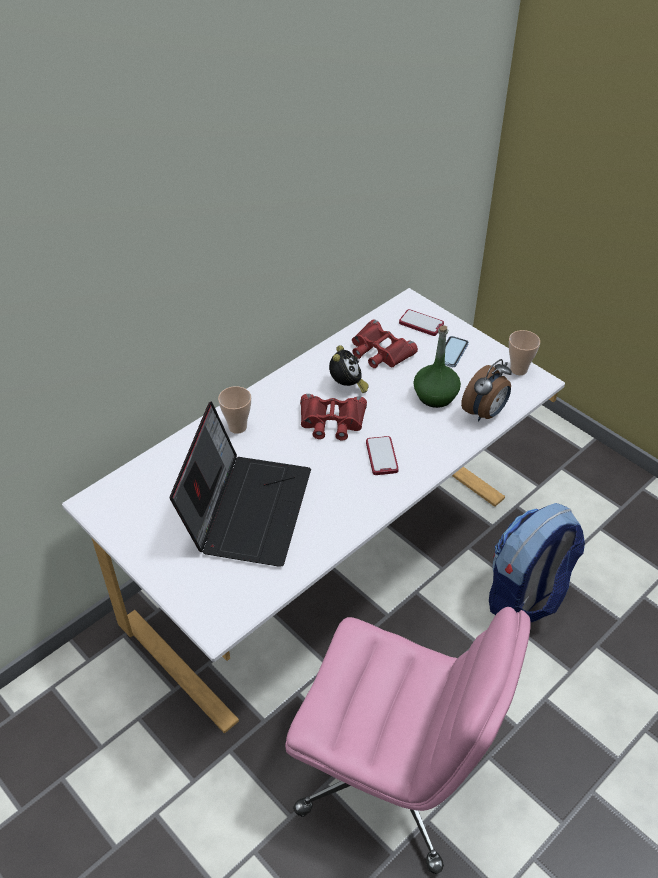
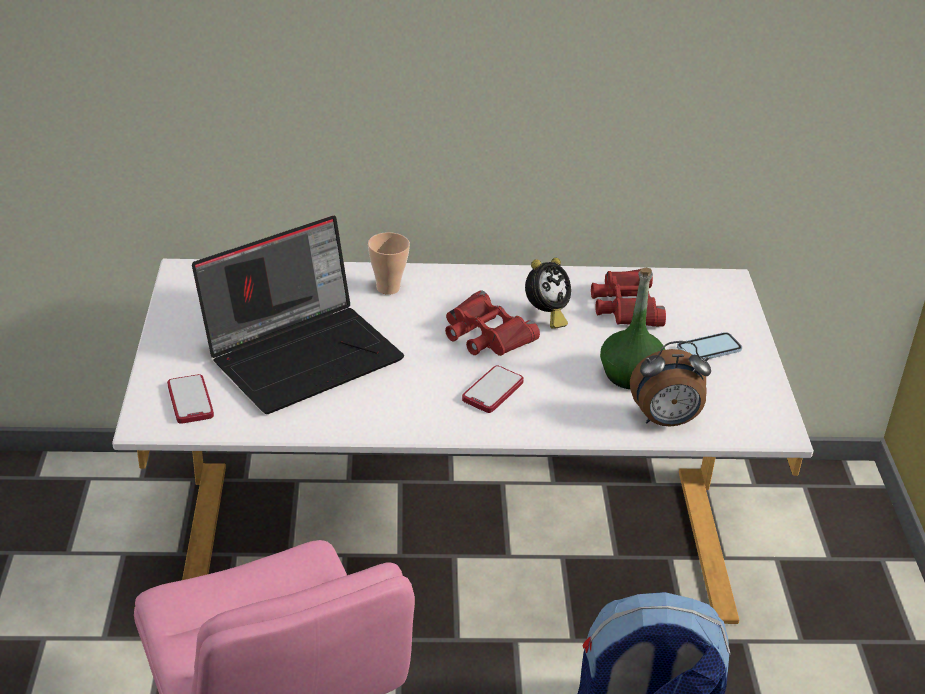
camera: 40 degrees right, 10 degrees down
phone [399,309,444,336] -> phone moved to [167,374,214,424]
cup [509,330,540,375] -> none

